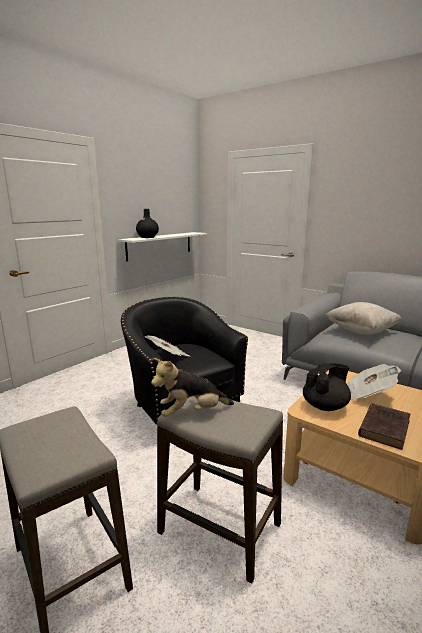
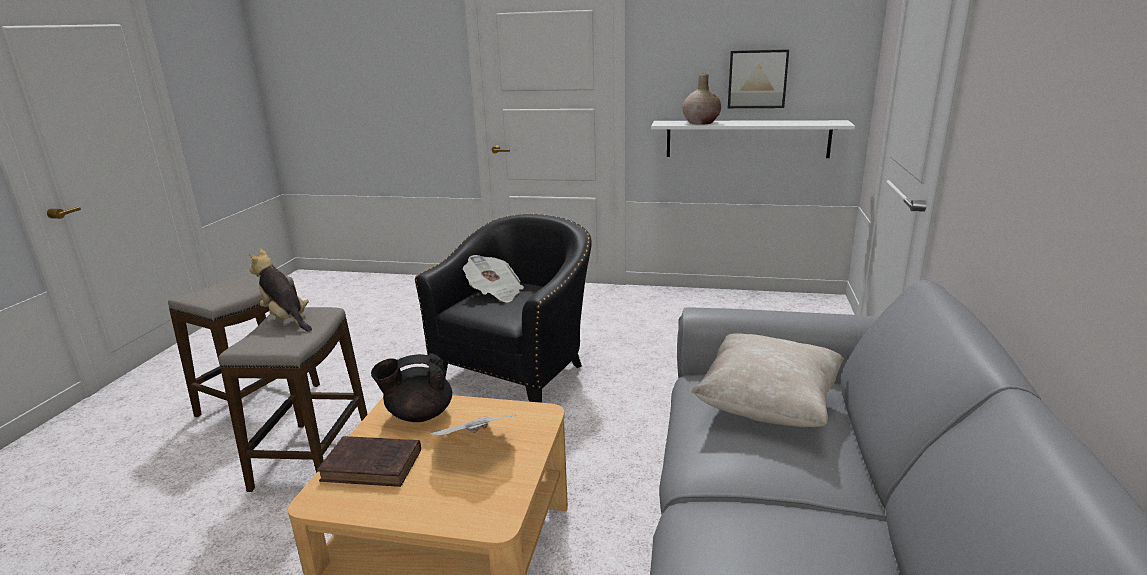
camera: 65 degrees right, 5 degrees up
black vase [136,209,159,238] -> beige vase [682,74,721,125]
black teapot [303,363,351,411] -> black teapot turned 135 degrees clockwise [371,353,452,422]
none -> picture [728,49,789,108]

